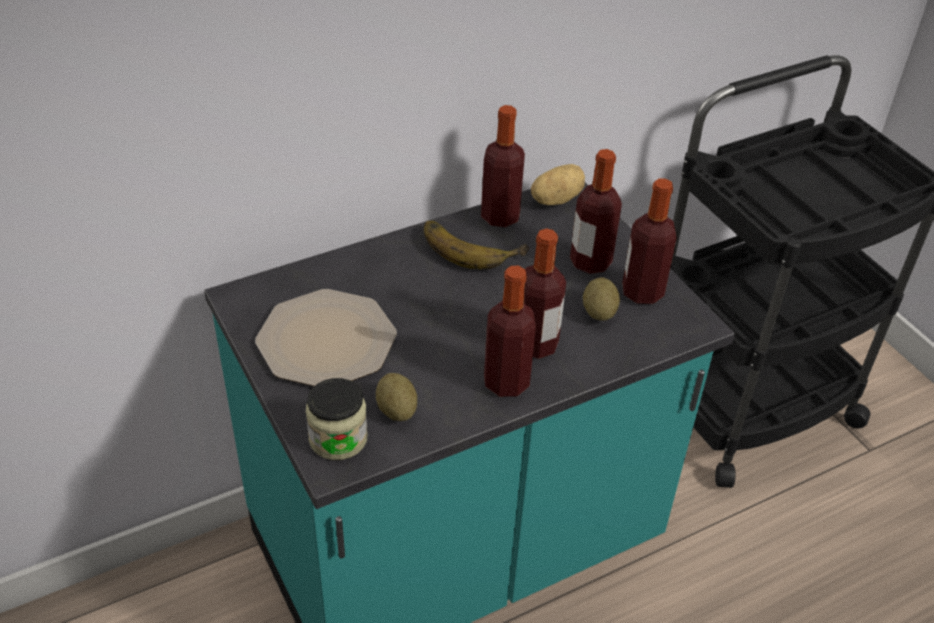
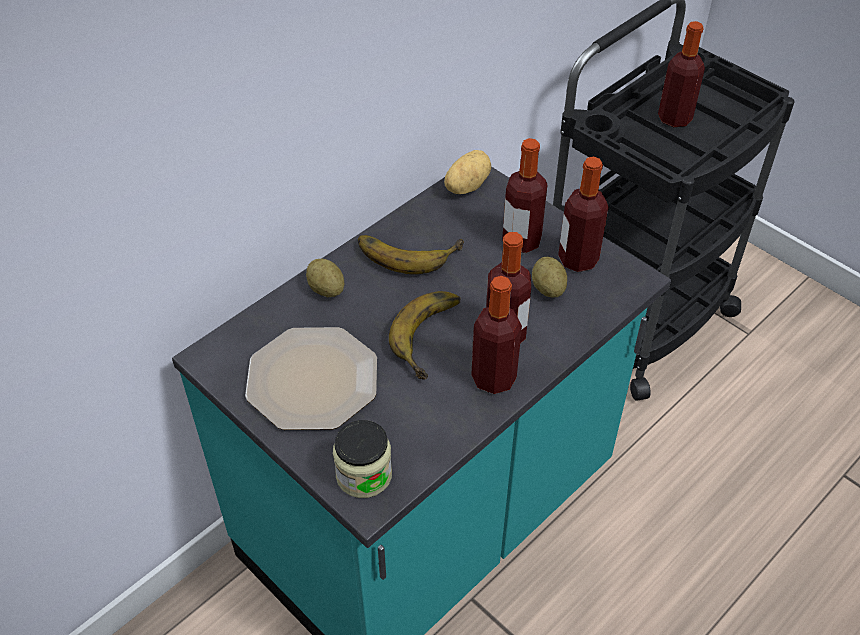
camera: 15 degrees left, 5 degrees up
potato [376,373,417,421] -> potato moved to [306,259,344,297]
bottle [481,105,525,227] -> bottle moved to [658,21,705,127]
none -> banana [389,291,460,380]

